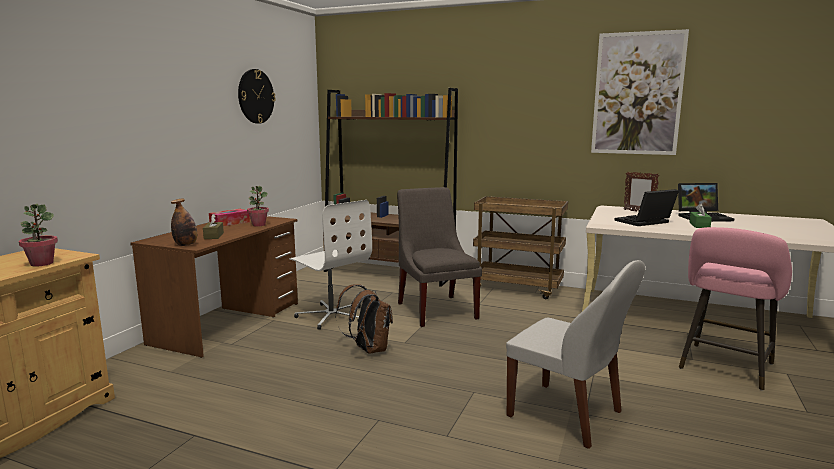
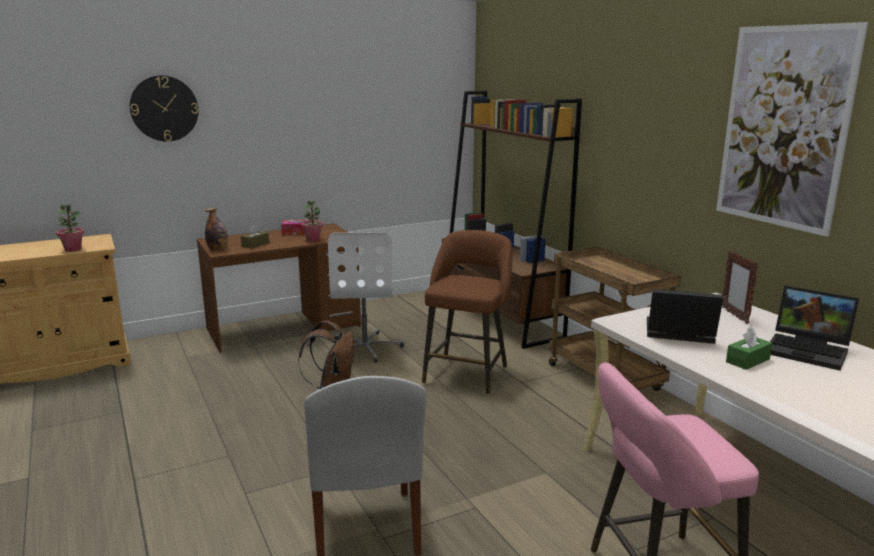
camera: 40 degrees right, 5 degrees up
wall clock [238,69,276,124] -> wall clock moved to [130,75,198,142]
grey chair [397,187,482,327] -> brown stool [422,230,512,395]

